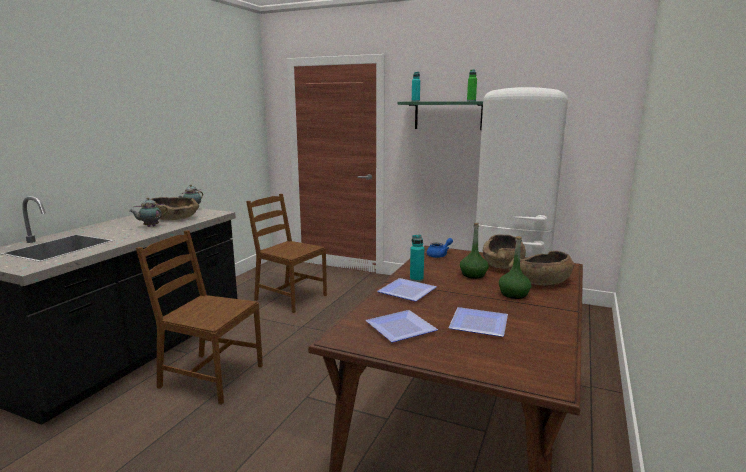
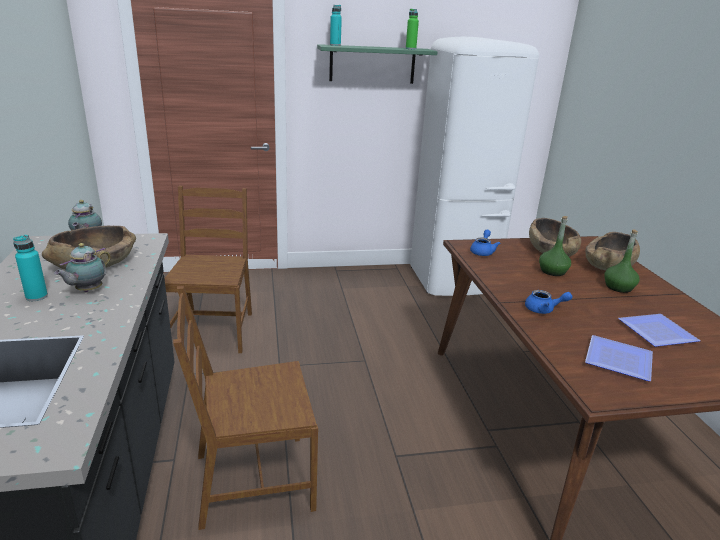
camera: 35 degrees left, 10 degrees up
brown chair [246,194,327,313] -> brown chair turned 90 degrees clockwise [164,186,252,353]
plate [377,278,437,302] -> blue teapot [525,290,573,314]
turquoise bottle [410,235,424,282] -> turquoise bottle moved to [13,235,48,301]

